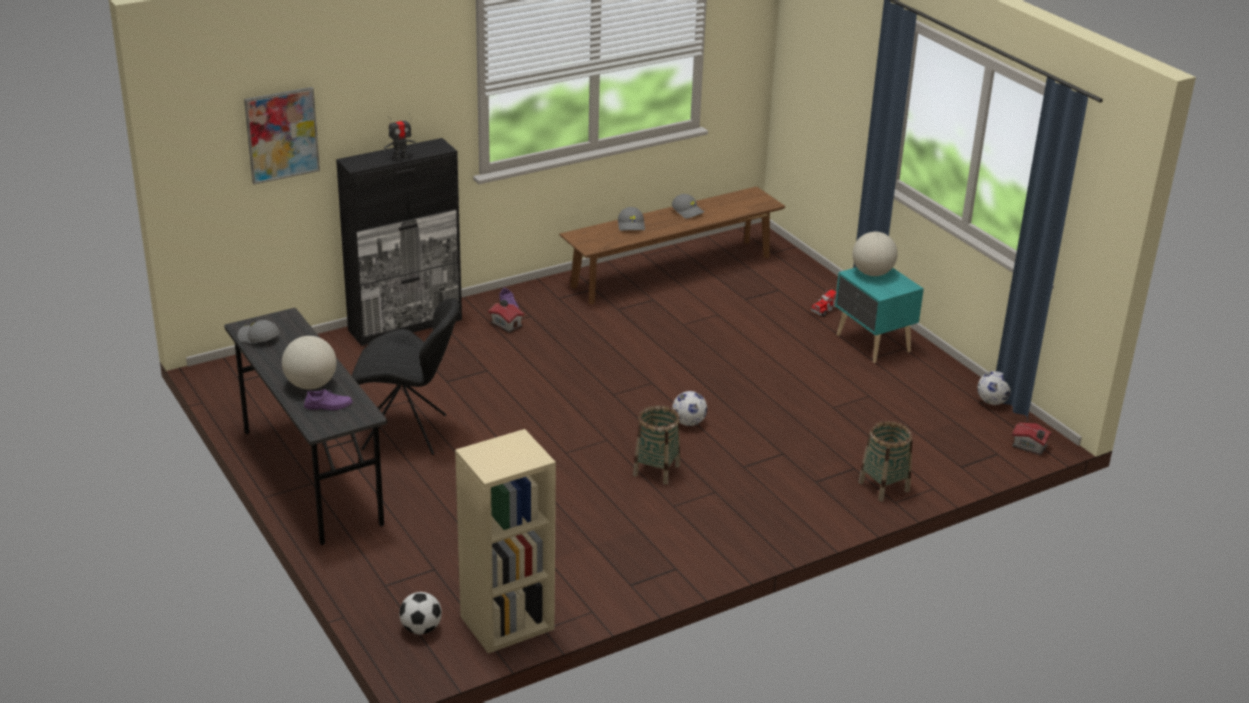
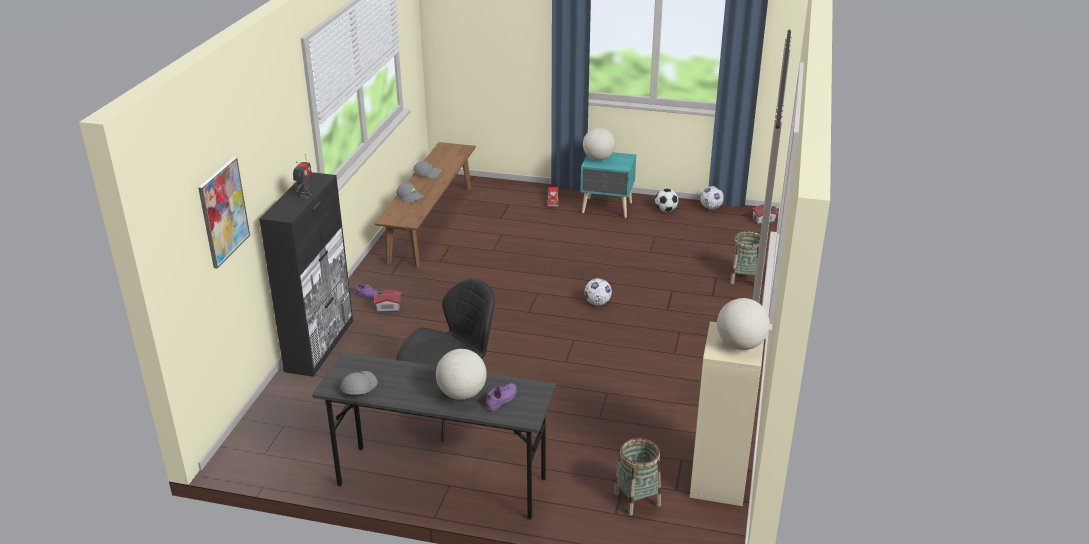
camera: 45 degrees left, 0 degrees up
grey cap [238,320,280,343] -> grey cap turned 120 degrees clockwise [340,371,378,395]
football [399,592,442,634] -> football moved to [655,189,678,212]
basket [633,405,680,485] -> basket moved to [614,438,661,516]
none -> globe [717,298,770,350]

